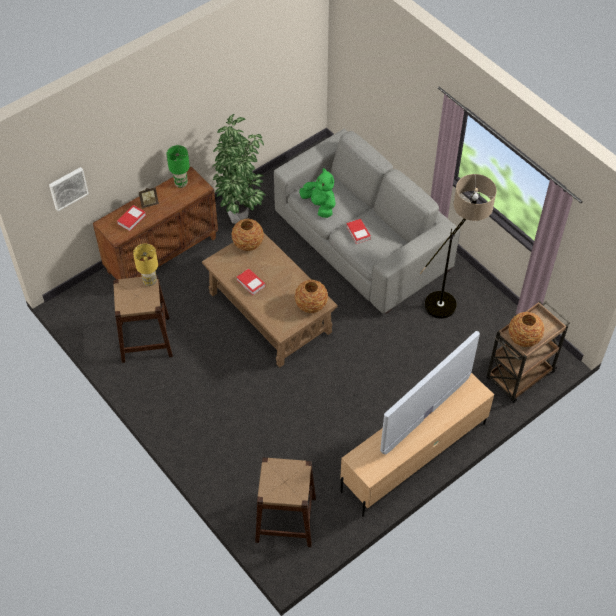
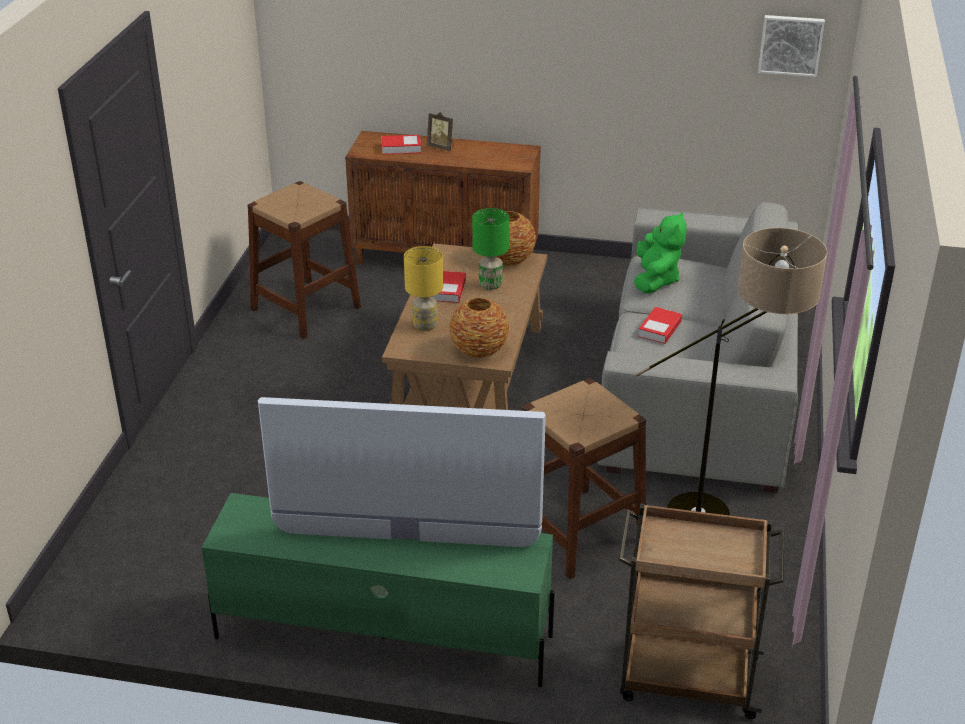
camera: 50 degrees right, 20 degrees down
picture [49,167,89,211] -> picture moved to [758,15,825,77]
yellow table lamp [133,244,158,286] -> yellow table lamp moved to [404,246,443,331]
green table lamp [167,145,190,188] -> green table lamp moved to [472,208,509,290]
potted plant [212,114,266,224] -> none
brown stool [255,457,316,547] -> brown stool moved to [522,378,646,579]
beige tv stand [340,373,494,517] -> green tv stand [201,493,555,687]
vase [509,312,544,347] -> none

